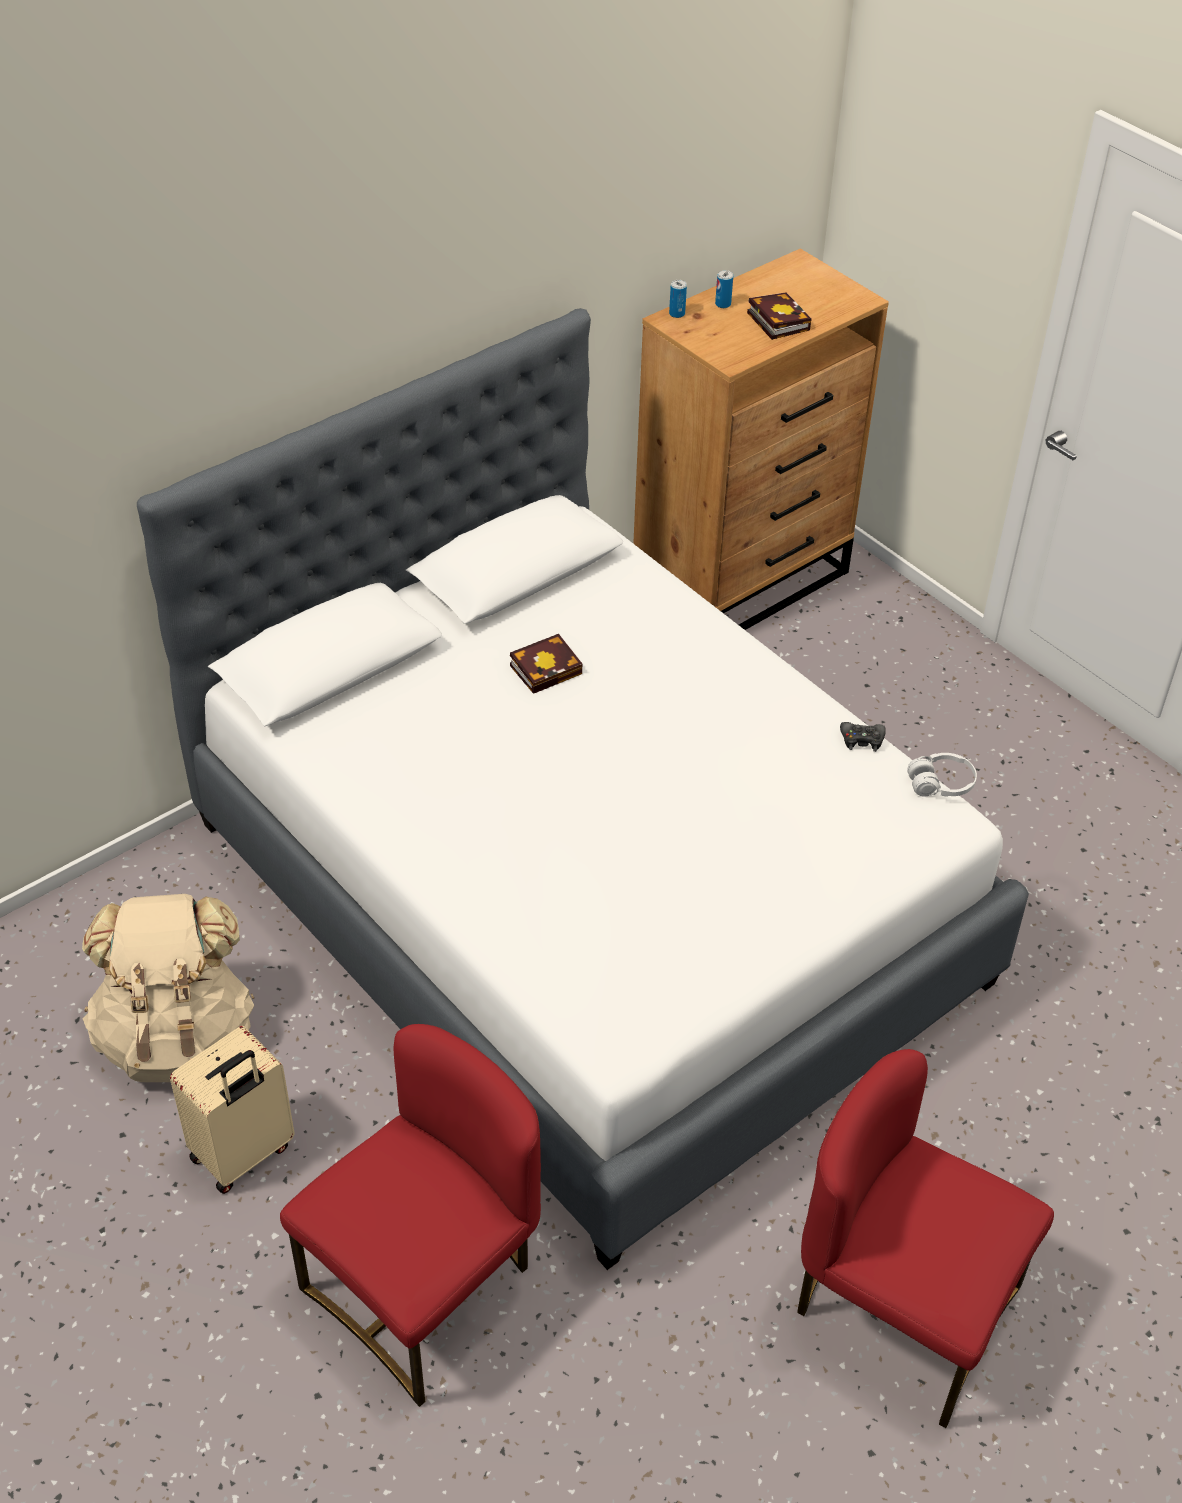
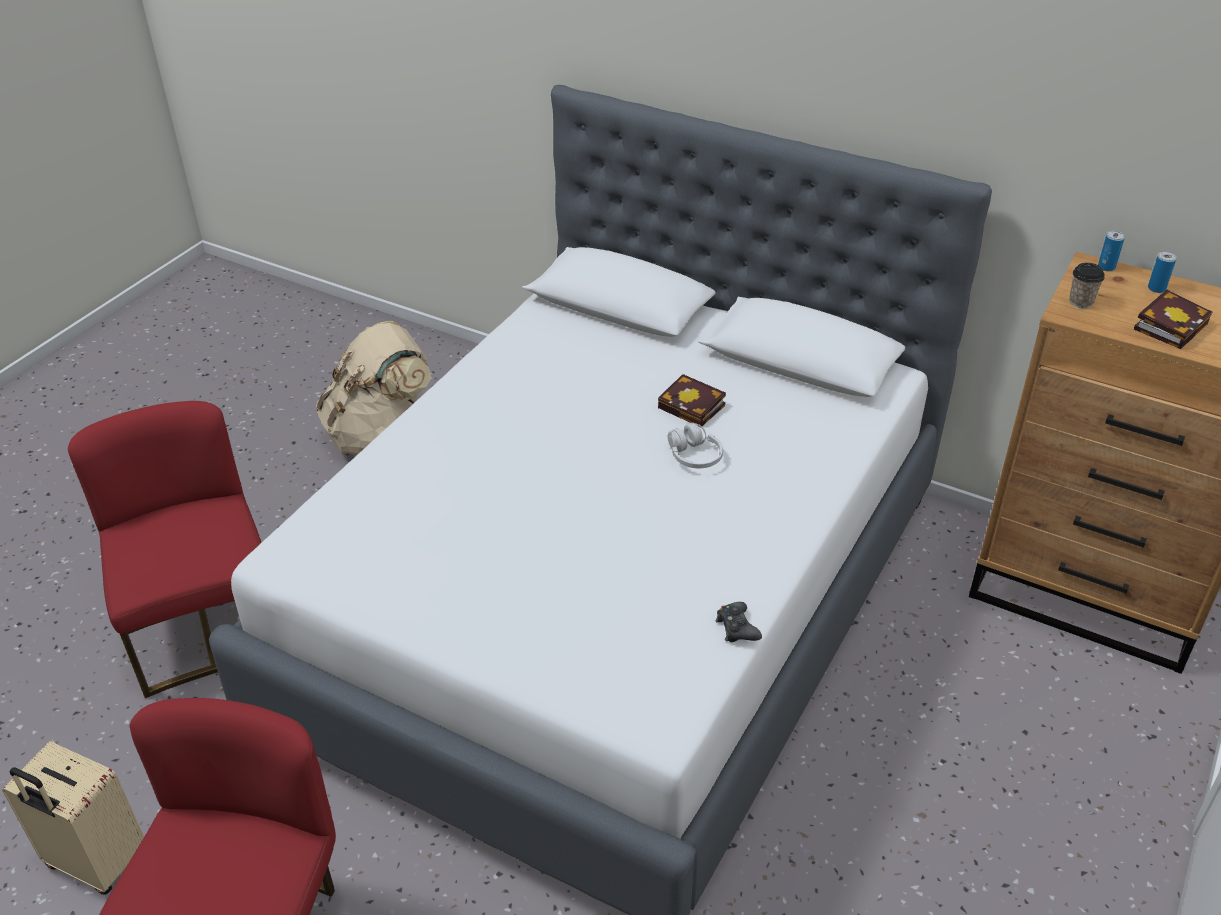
camera: 70 degrees right, 5 degrees down
beige suitcase [170,1026,295,1194] -> beige suitcase moved to [2,741,144,895]
red chair [280,1024,541,1407] -> red chair turned 135 degrees counterclockwise [68,401,262,698]
white headphones [907,753,977,797] -> white headphones moved to [668,423,723,468]
none -> cup [1069,263,1105,308]

